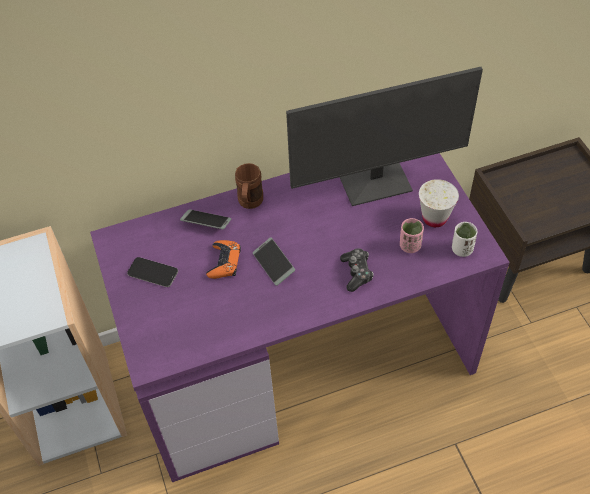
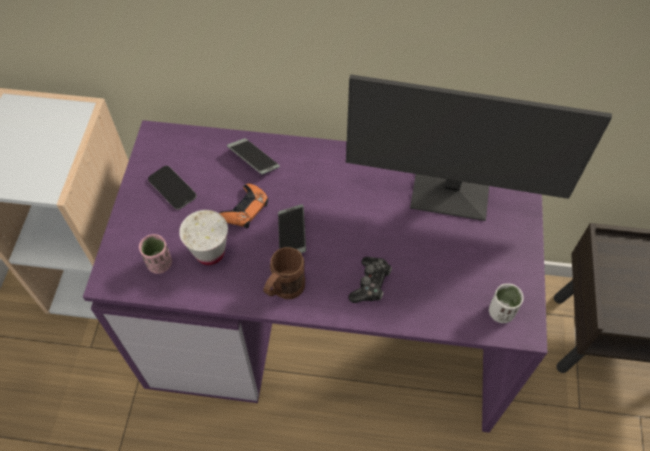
camera: 25 degrees right, 5 degrees up
brown mug [235,163,263,209] -> brown mug moved to [263,247,305,299]
pink cup [400,218,424,253] -> pink cup moved to [139,234,172,274]
white cup [419,179,459,227] -> white cup moved to [179,210,228,265]

